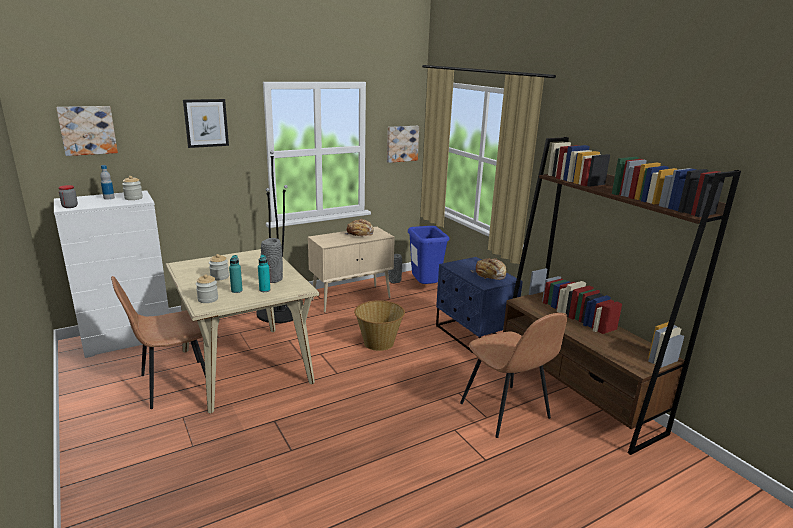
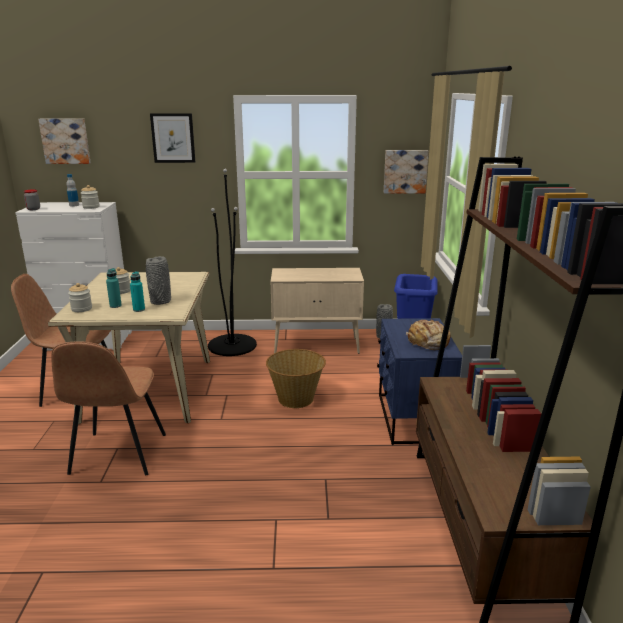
camera: 30 degrees right, 0 degrees up
bread [345,219,374,237] -> none
brown chair [460,313,567,438] -> brown chair moved to [51,341,166,476]

